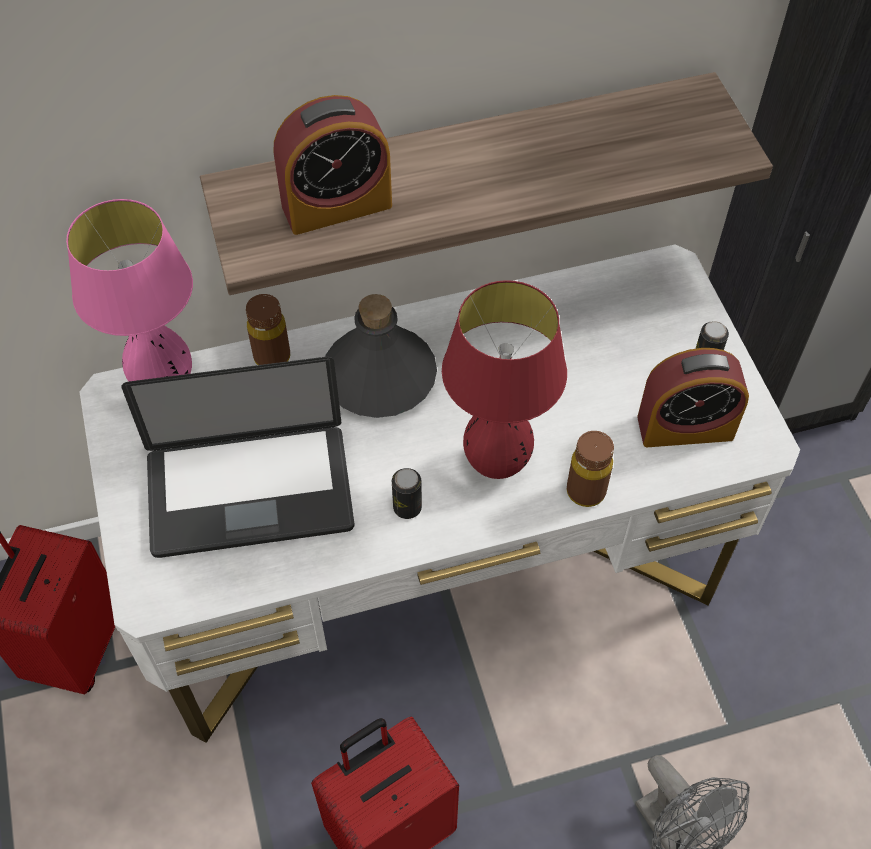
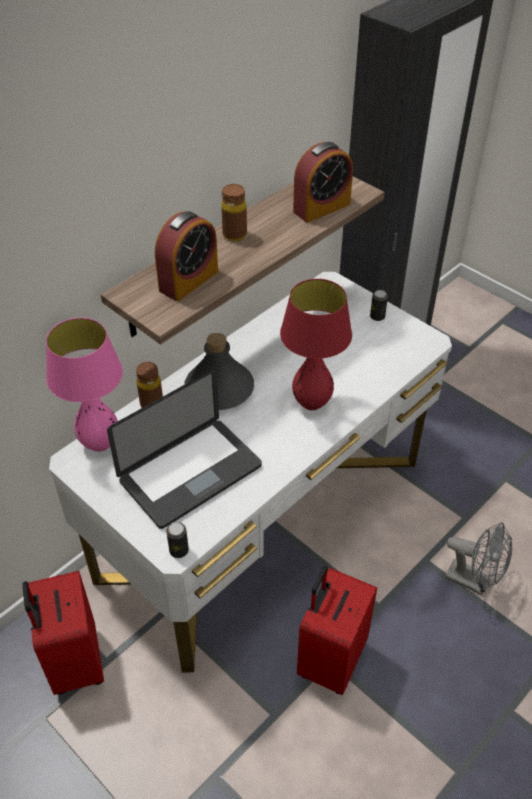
camera: 30 degrees left, 10 degrees down
can [392,468,422,519] -> can moved to [166,522,189,558]
brown bottle [567,431,614,507] -> brown bottle moved to [221,184,247,241]
alarm clock [637,348,749,447] -> alarm clock moved to [293,142,353,223]

